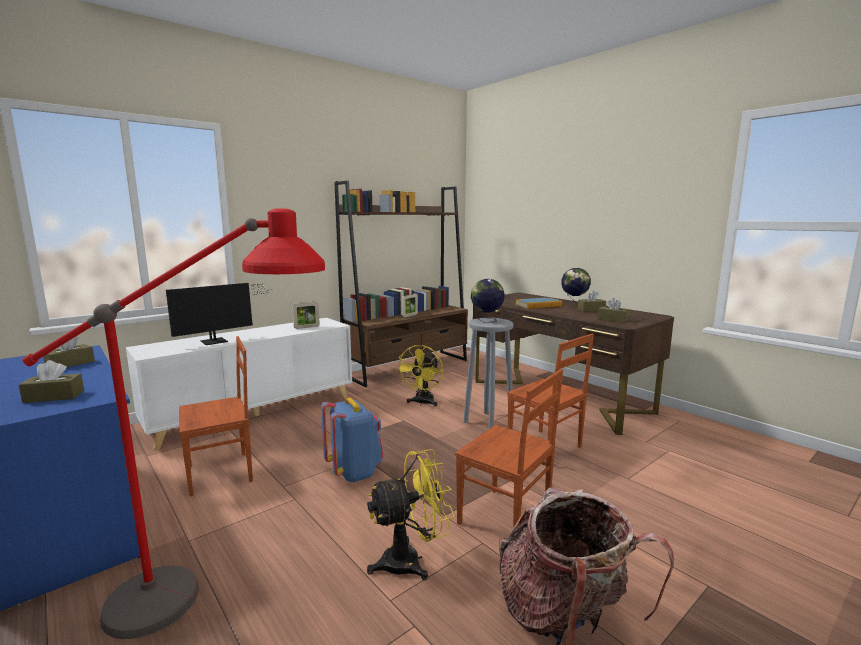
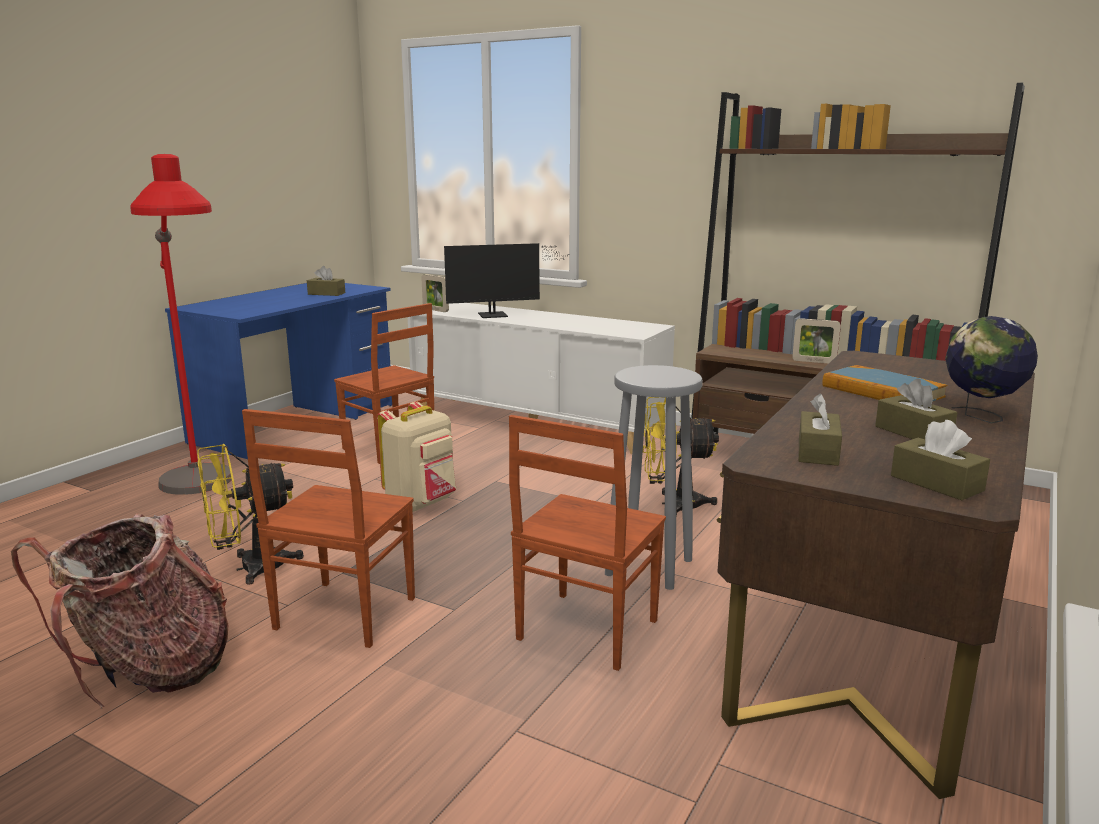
camera: 70 degrees right, 5 degrees up
brown tissue box [19,360,84,403] -> brown tissue box moved to [891,420,990,500]
monitor [166,283,268,345] -> monitor turned 45 degrees counterclockwise [444,243,566,318]
picture frame [292,302,320,329] -> picture frame moved to [421,274,449,312]
blue backpack [321,397,383,483] -> beige backpack [377,402,456,512]
yellow fan [367,449,454,580] -> yellow fan turned 105 degrees clockwise [197,444,304,585]
globe [471,279,505,323] -> none

